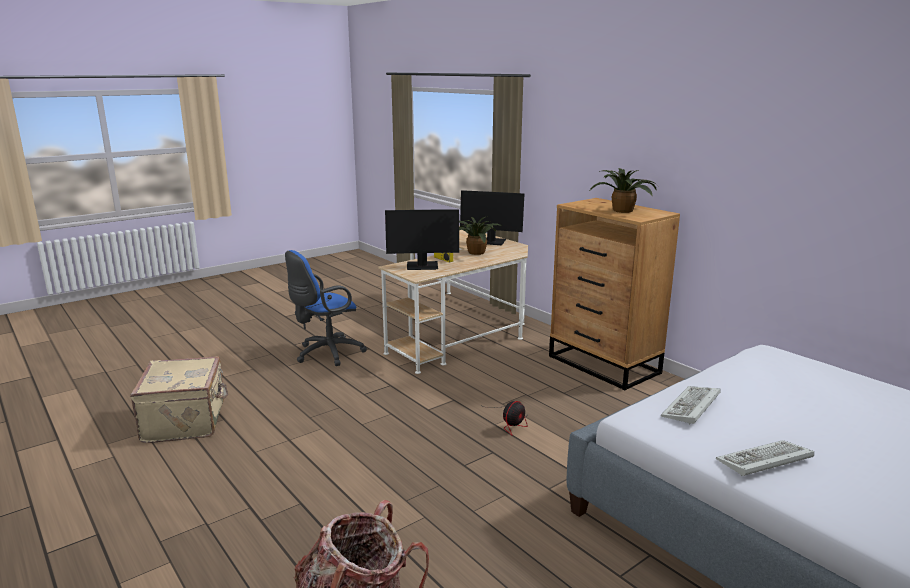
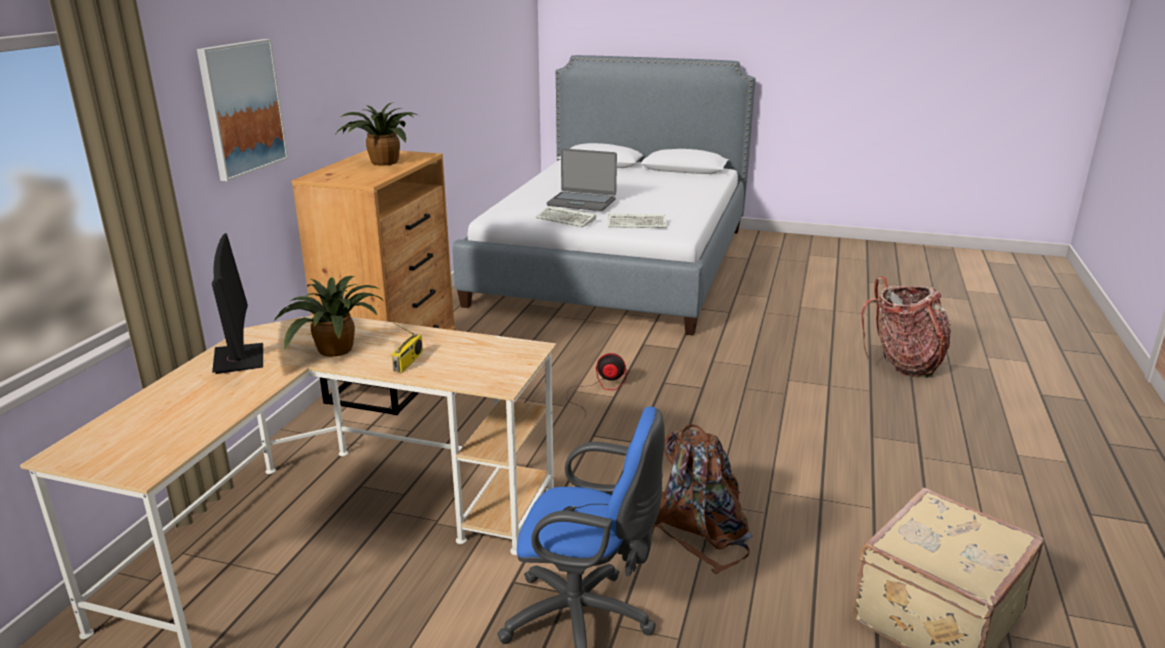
camera: 125 degrees left, 5 degrees up
monitor [385,209,459,270] -> none
keyboard [716,440,814,476] -> keyboard moved to [536,206,596,227]
none -> picture [197,39,288,181]
none -> laptop [547,148,617,211]
none -> brown backpack [653,424,753,574]

